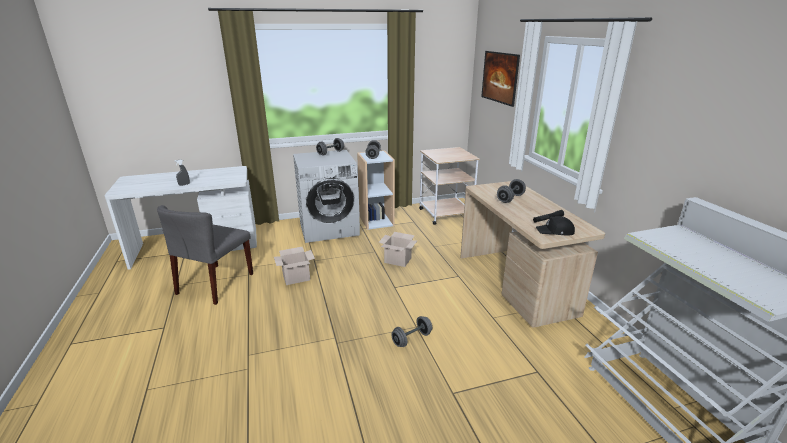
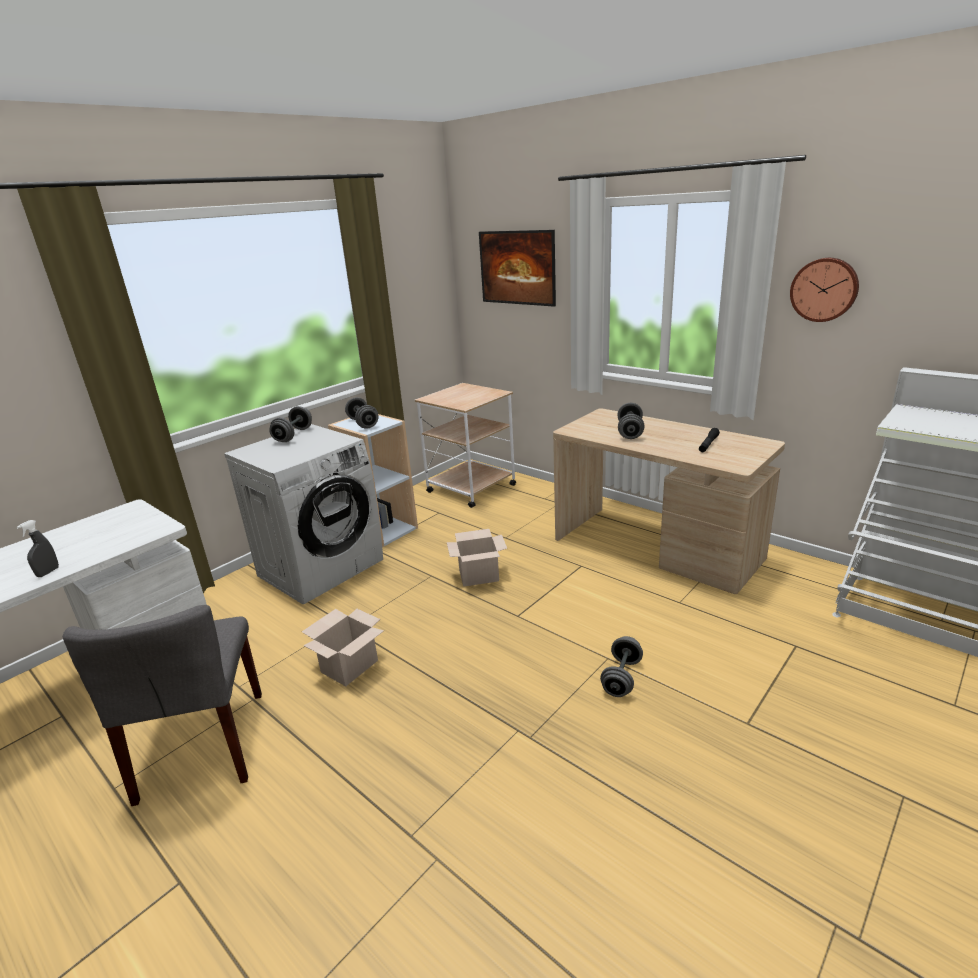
camera: 30 degrees left, 0 degrees up
black cap [536,216,575,235] -> none
none -> wall clock [790,258,859,322]

